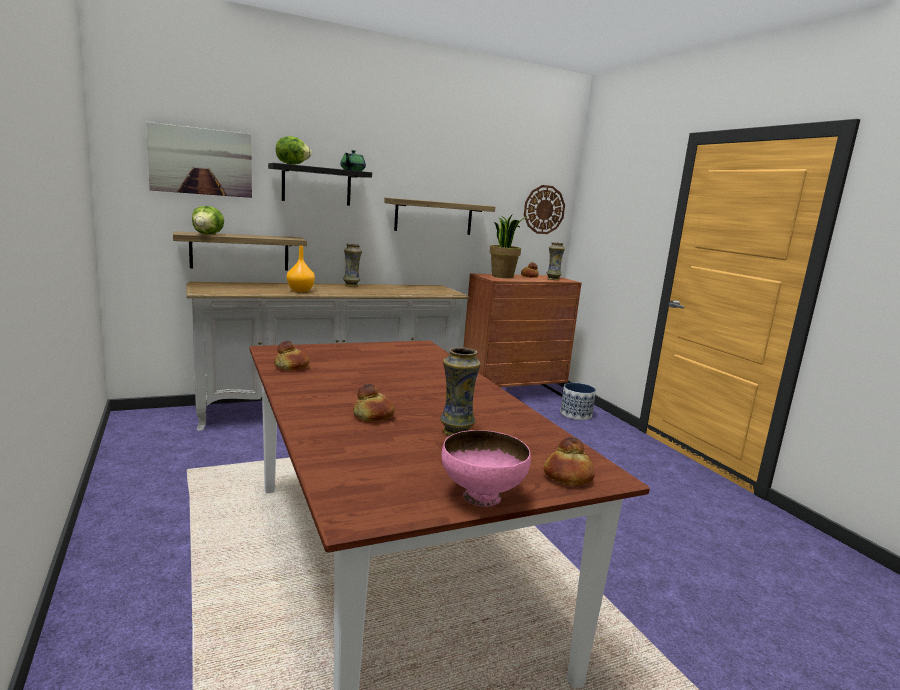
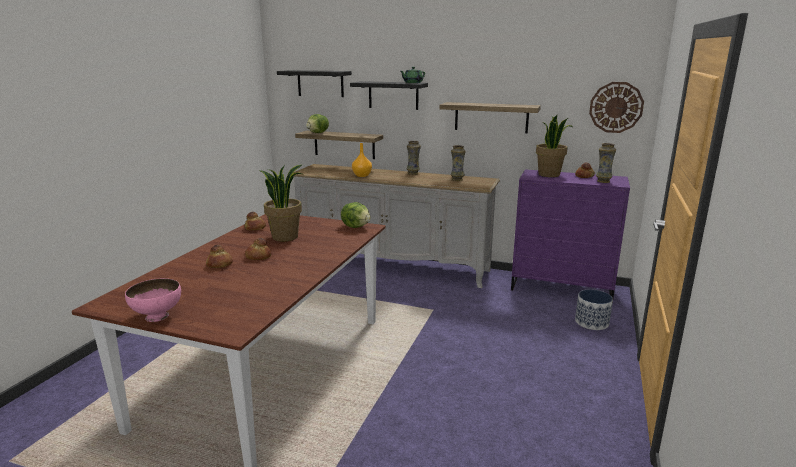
camera: 45 degrees right, 5 degrees up
picture [146,122,252,198] -> black shelf [277,70,352,97]
lettuce [276,136,312,165] -> lettuce moved to [341,202,371,228]
vase [440,347,481,436] -> vase moved to [451,145,466,181]
brown dresser [463,274,582,397] -> purple dresser [511,169,630,304]
bread [544,437,595,486] -> bread moved to [245,238,272,260]
none -> potted plant [259,165,302,241]

